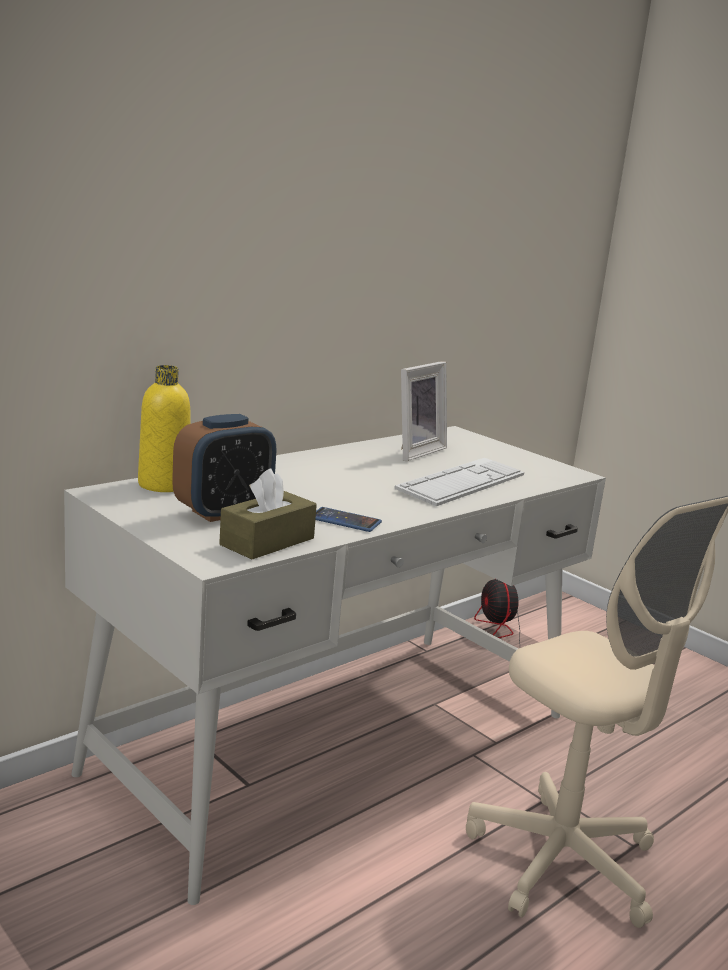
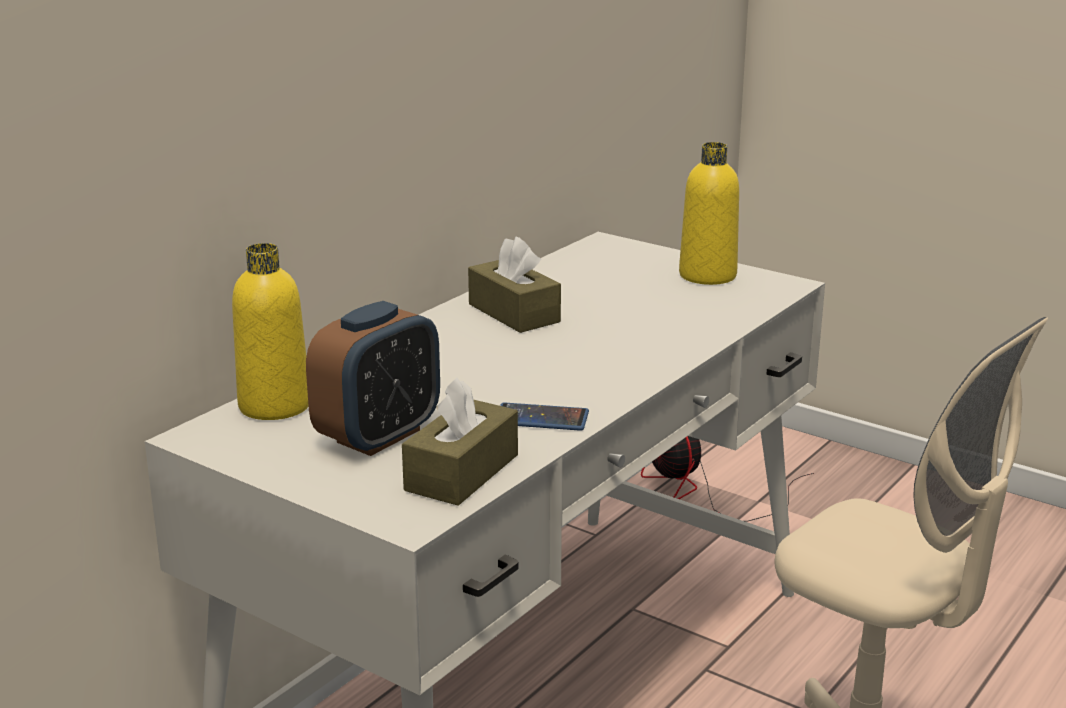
camera: 10 degrees left, 5 degrees up
keyboard [394,458,524,506] -> none
picture frame [401,361,447,461] -> none
none -> brown tissue box [468,236,561,333]
none -> yellow bottle [679,142,739,285]

